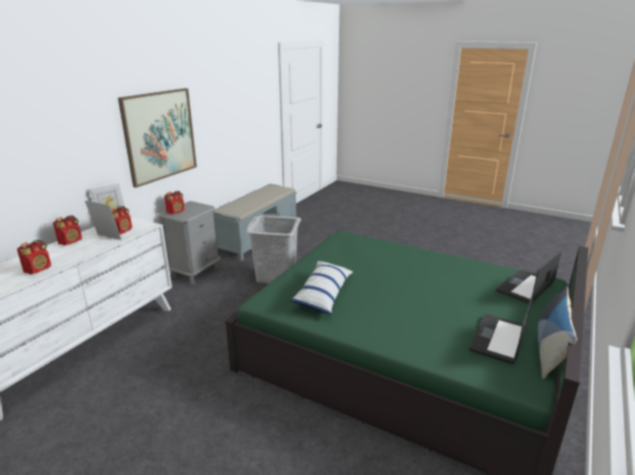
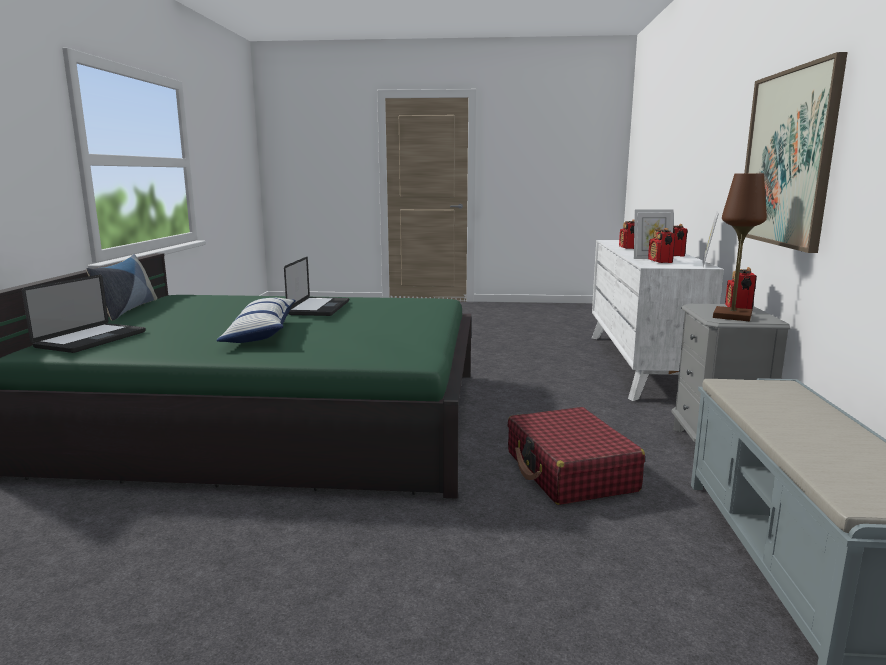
camera: 155 degrees right, 10 degrees down
grey laundry basket [246,215,301,283] -> red suitcase [508,407,645,505]
pillow [289,260,353,315] -> pillow moved to [216,298,296,343]
laptop [469,291,534,364] -> laptop moved to [284,257,349,316]
none -> brown table lamp [713,174,767,321]

